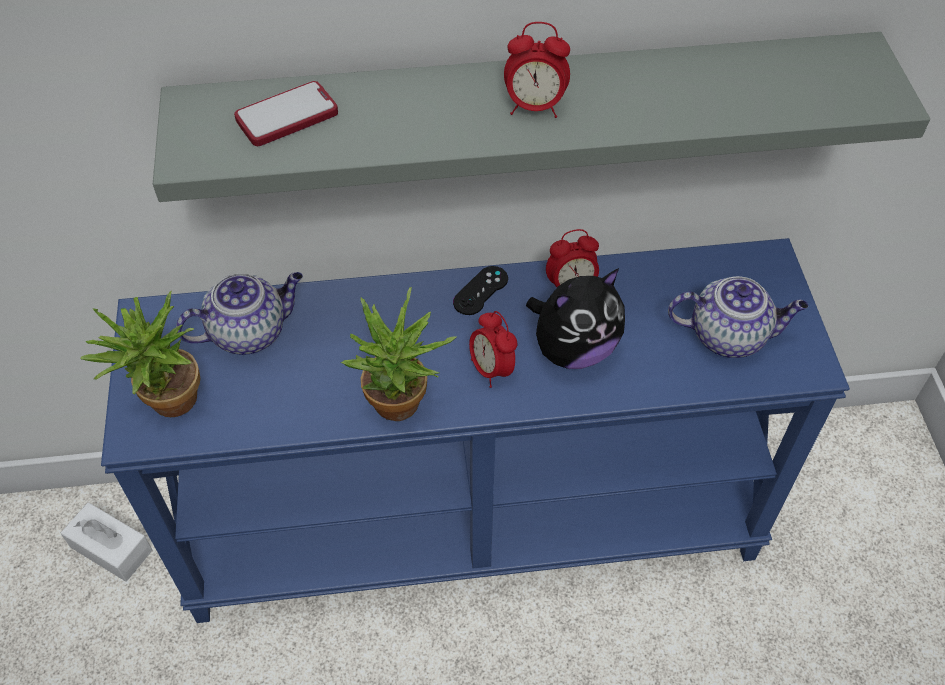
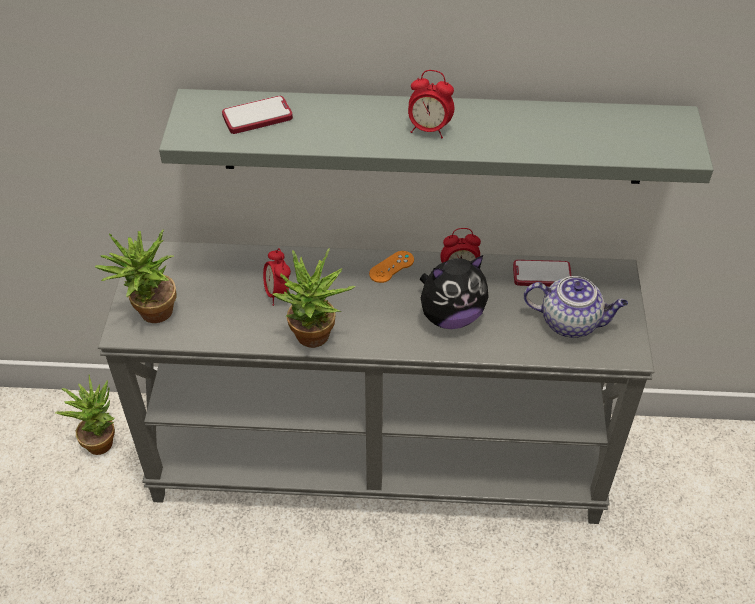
camera: 10 degrees right, 5 degrees down
white tissue box [61,502,152,582] -> potted plant [55,375,115,455]
blue console table [101,238,850,623] -> grey console table [98,240,655,524]
teapot [176,272,303,355] -> none
black game controller [453,266,508,315] -> orange game controller [369,251,414,283]
alarm clock [469,311,517,388] -> alarm clock moved to [263,248,291,306]
none -> phone [513,260,572,287]

